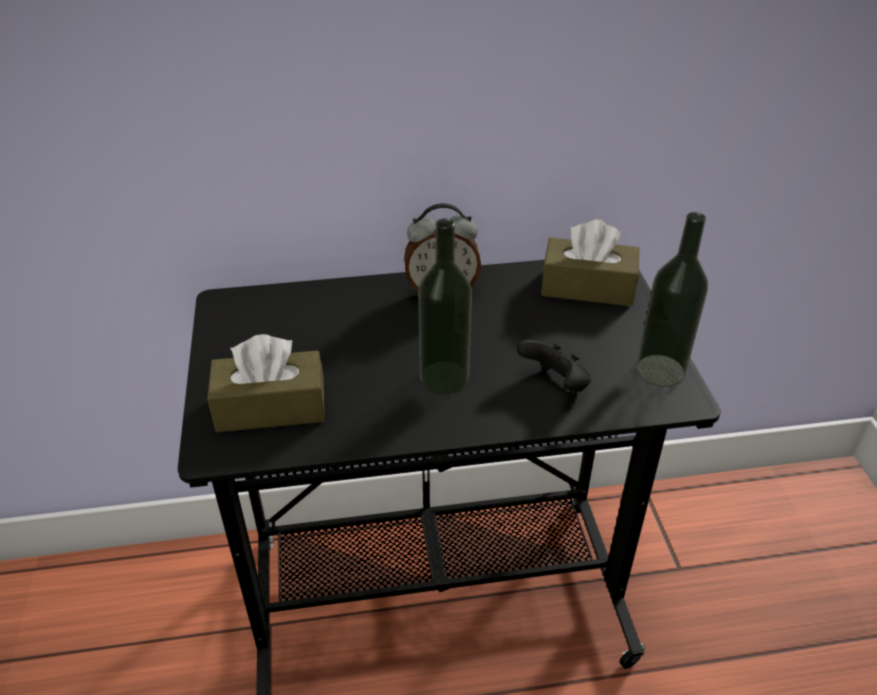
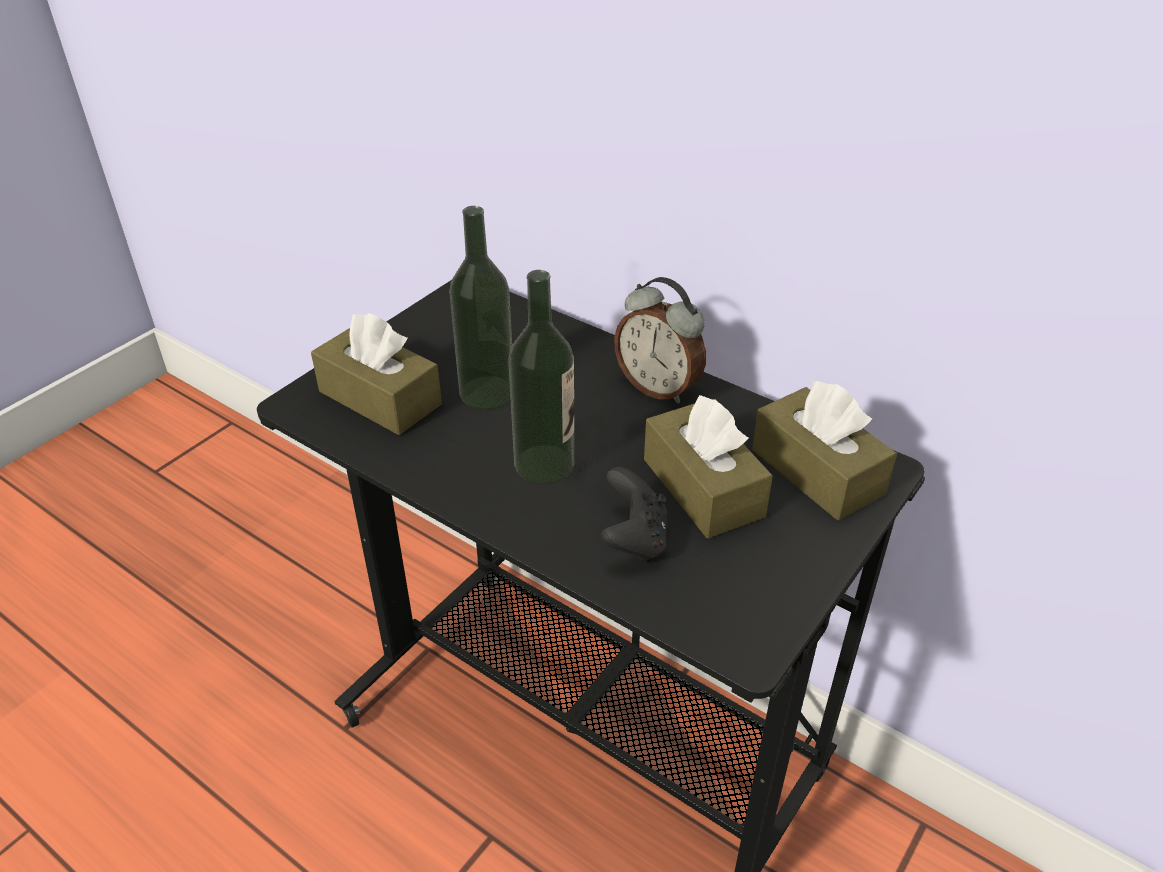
camera: 45 degrees right, 0 degrees up
bottle [636,212,708,387] -> bottle moved to [449,206,512,410]
none -> brown tissue box [644,395,773,538]

